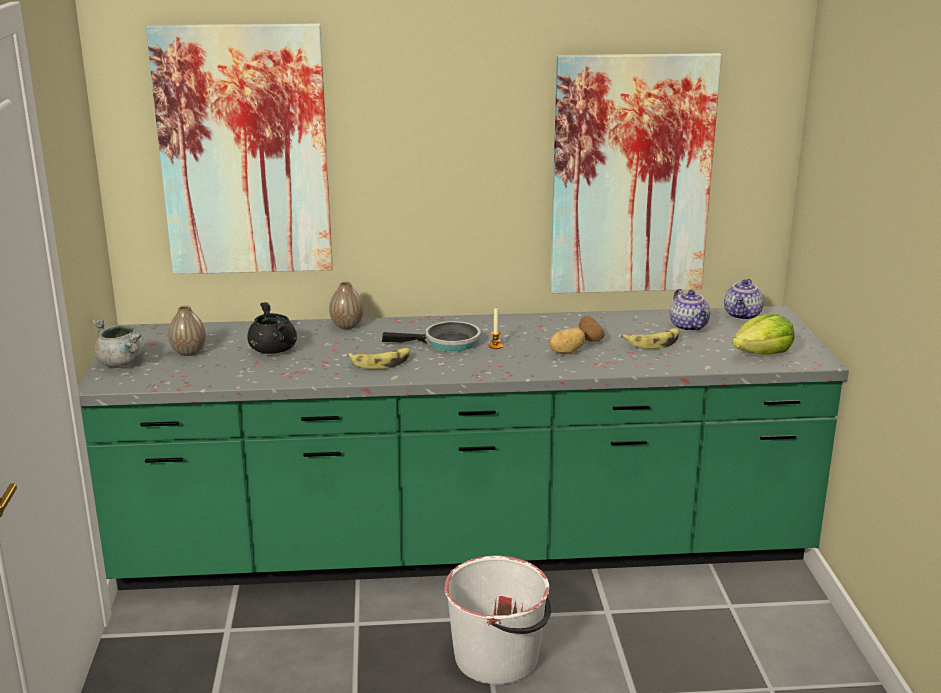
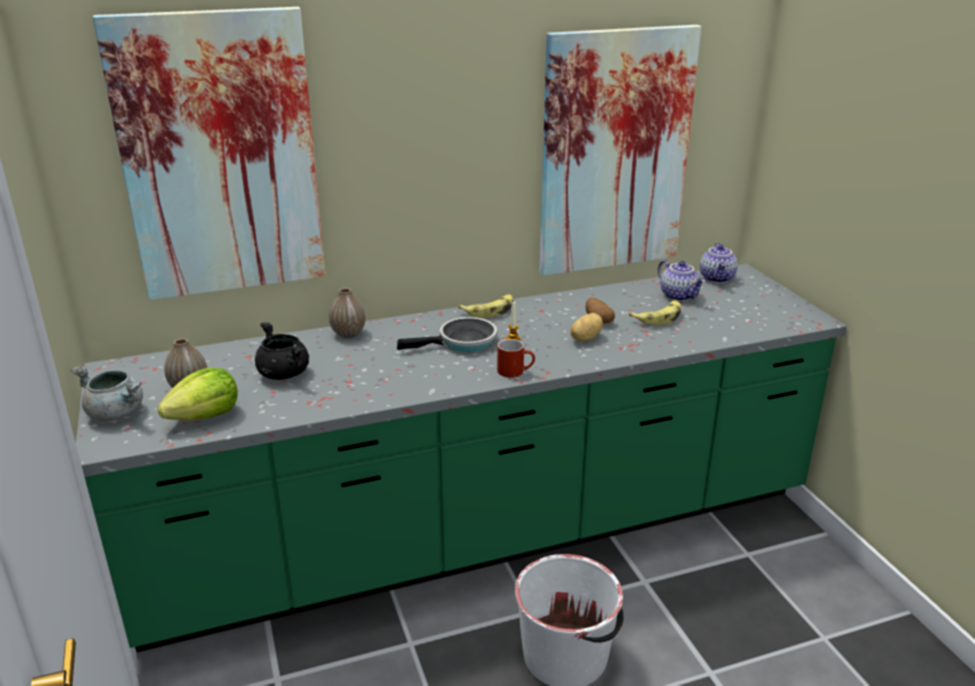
camera: 15 degrees left, 5 degrees up
banana [347,348,410,370] -> banana moved to [458,294,513,318]
lettuce [732,314,795,355] -> lettuce moved to [157,367,238,420]
none -> red mug [497,339,535,378]

